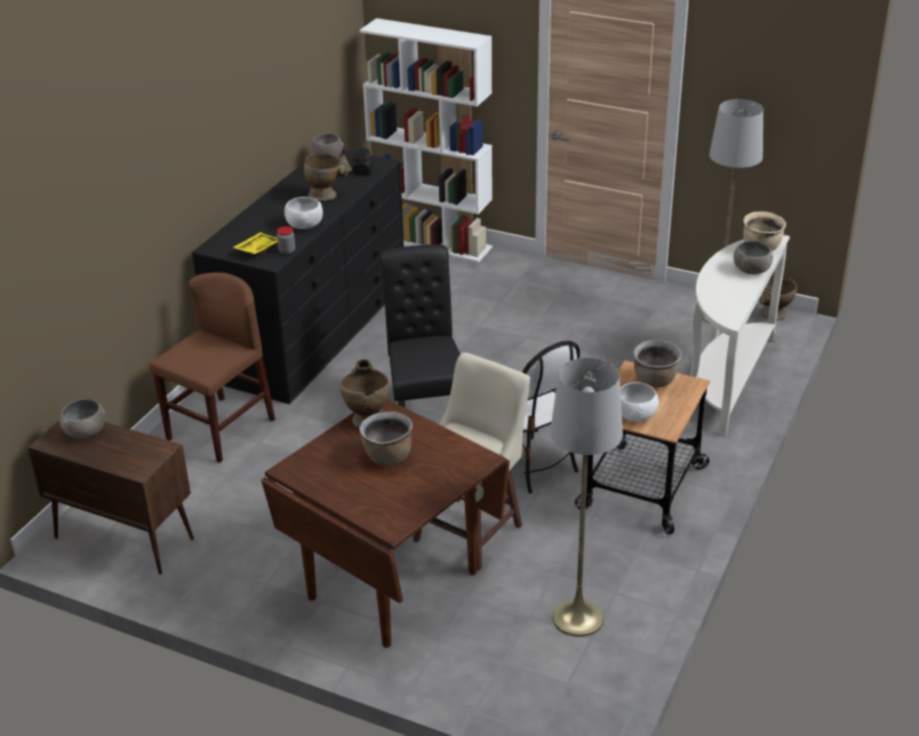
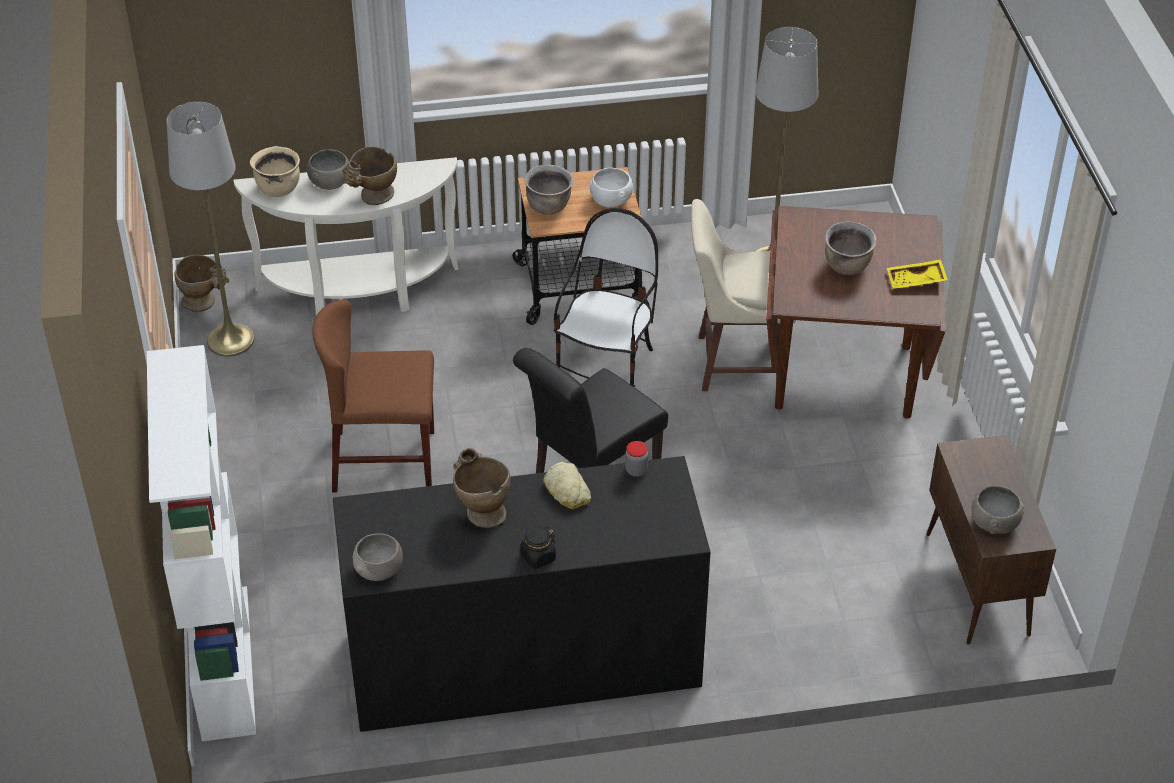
camera: 125 degrees left, 10 degrees up
brown chair [149,272,275,463] -> brown chair moved to [312,300,434,492]
yellow tray [232,232,278,254] -> yellow tray moved to [887,259,948,289]
white bowl [284,197,323,229] -> bread [543,462,591,509]
beige vase [340,359,389,428] -> beige vase moved to [342,146,397,205]
black jar [352,148,373,174] -> black jar moved to [520,526,556,569]

